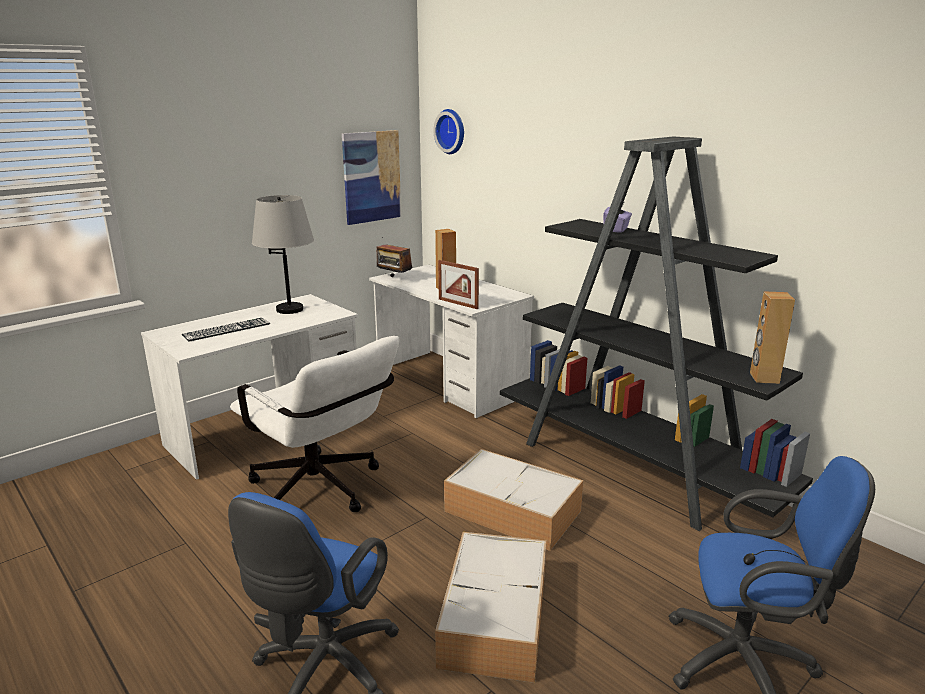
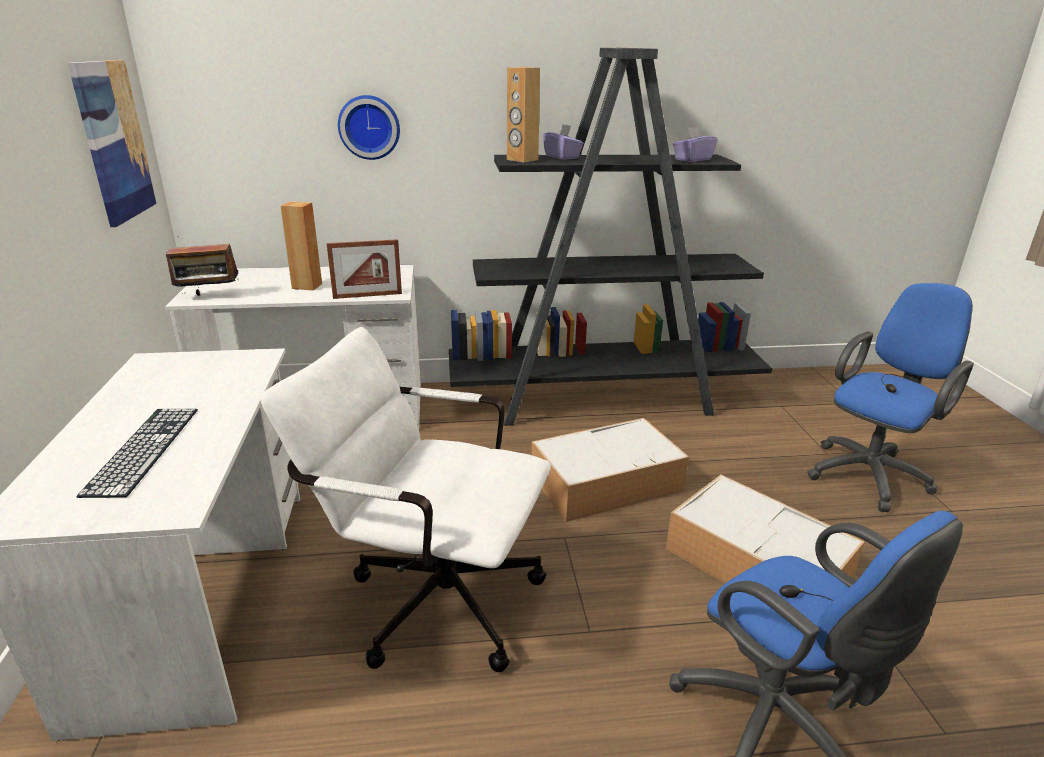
camera: 55 degrees left, 5 degrees up
white office chair [230,336,399,512] -> white office chair turned 150 degrees counterclockwise [260,327,551,672]
grey table lamp [252,195,314,314] -> none
wall clock [433,109,464,154] -> wall clock moved to [338,95,400,160]
brown speaker [750,291,795,384] -> brown speaker moved to [507,67,540,162]
none -> purple tissue box [673,127,717,162]

